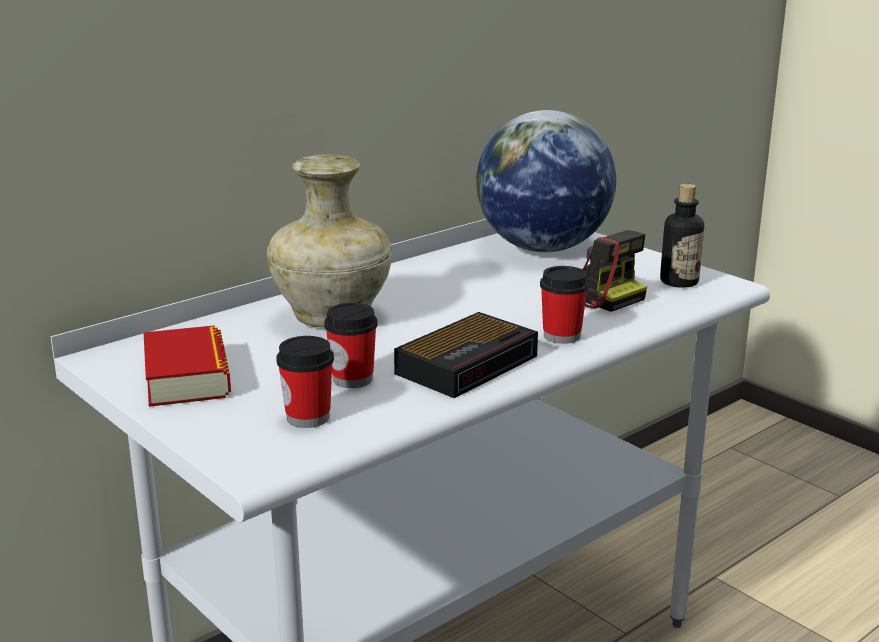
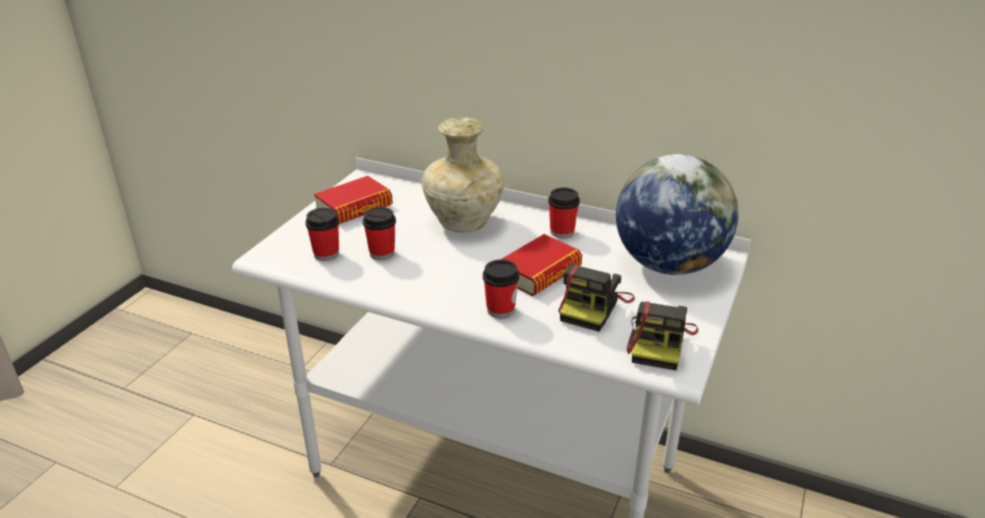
camera: 65 degrees right, 10 degrees up
alarm clock [394,312,538,398] -> none
bottle [660,184,704,288] -> camera [627,302,698,370]
none -> book [502,234,582,296]
none -> cup [548,187,580,239]

